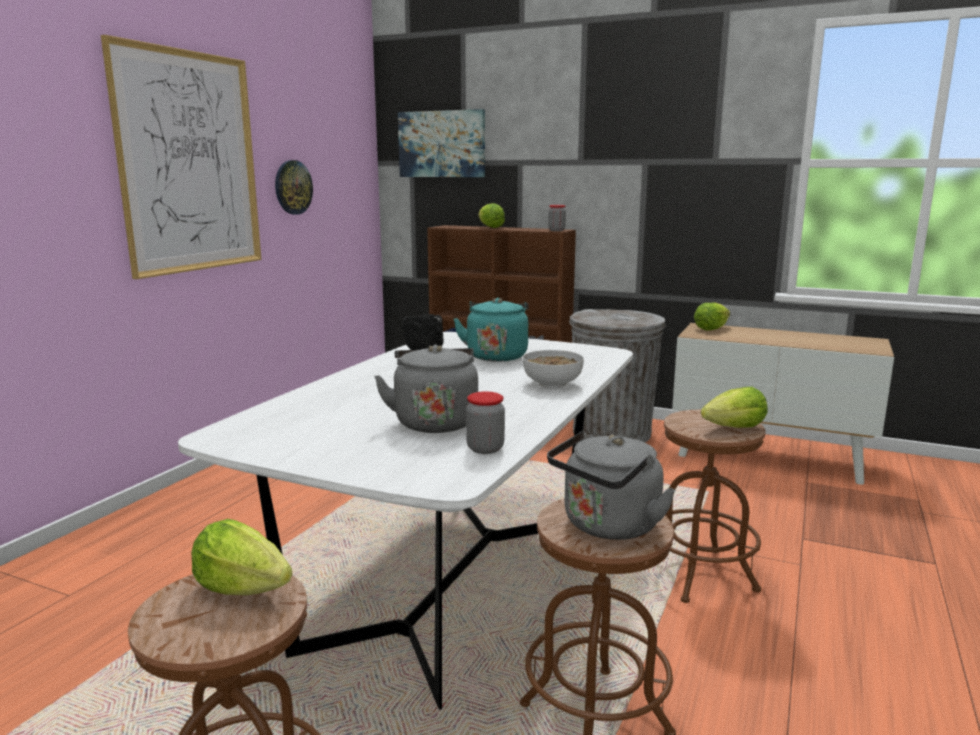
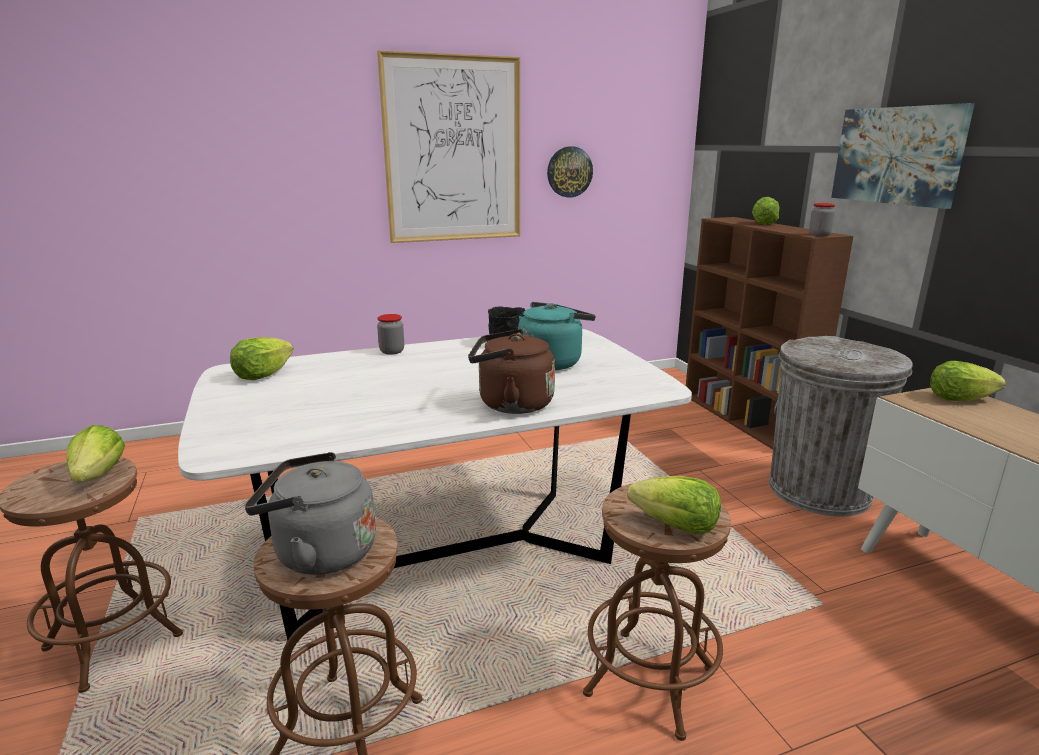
camera: 45 degrees right, 5 degrees up
grey kettle [374,344,478,433] -> none
picture [398,109,485,177] -> picture moved to [831,103,975,209]
jar [466,391,505,454] -> jar moved to [377,314,404,355]
bowl [523,350,584,388] -> brown kettle [468,329,555,414]
none -> lettuce [230,337,294,380]

